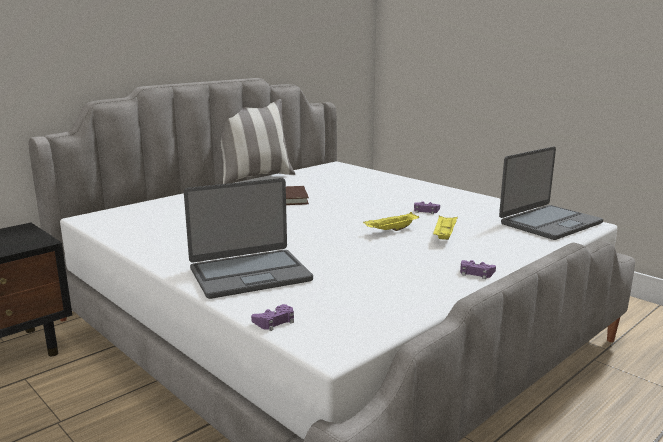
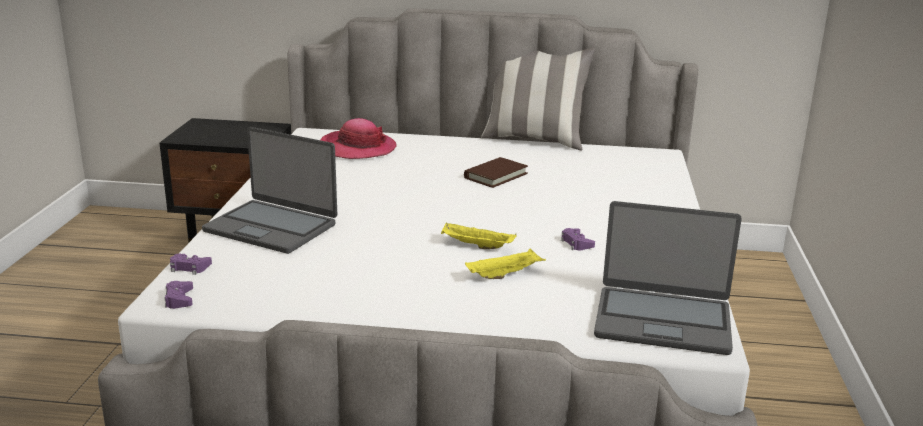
camera: 50 degrees right, 5 degrees up
purple game controller [460,260,496,279] -> purple game controller moved to [165,281,193,309]
none -> hat [321,118,396,159]

